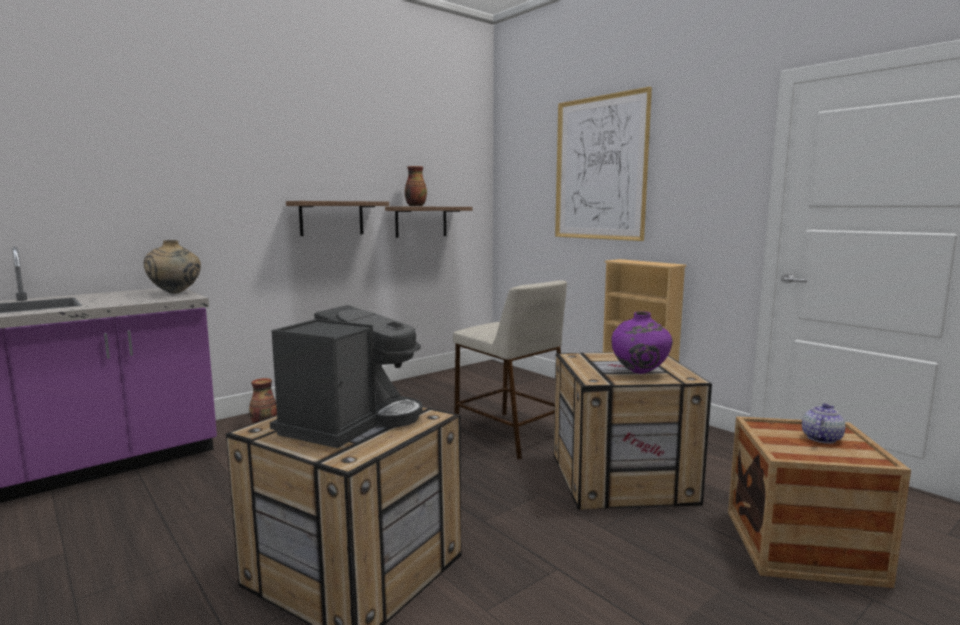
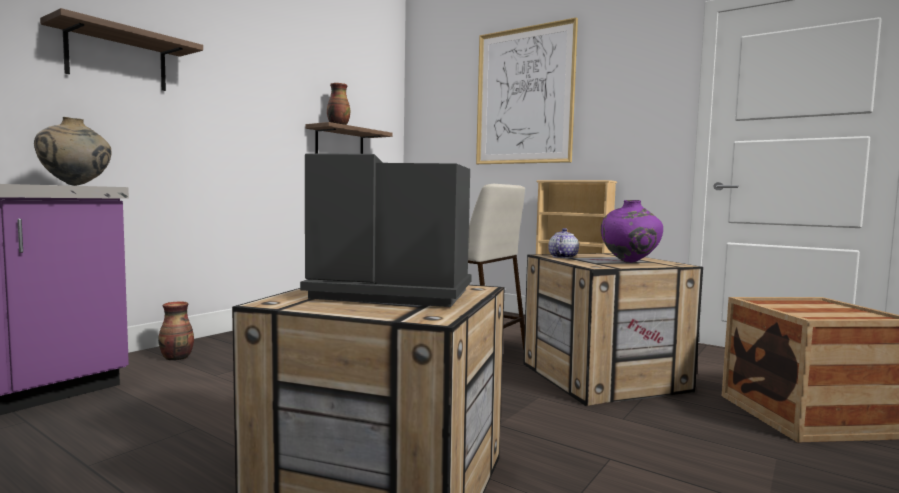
camera: 15 degrees left, 5 degrees down
coffee machine [270,305,423,448] -> coffee machine turned 90 degrees counterclockwise [300,153,472,307]
shelf [286,201,389,236] -> shelf moved to [40,8,203,91]
teapot [802,403,845,444] -> teapot moved to [548,228,579,258]

